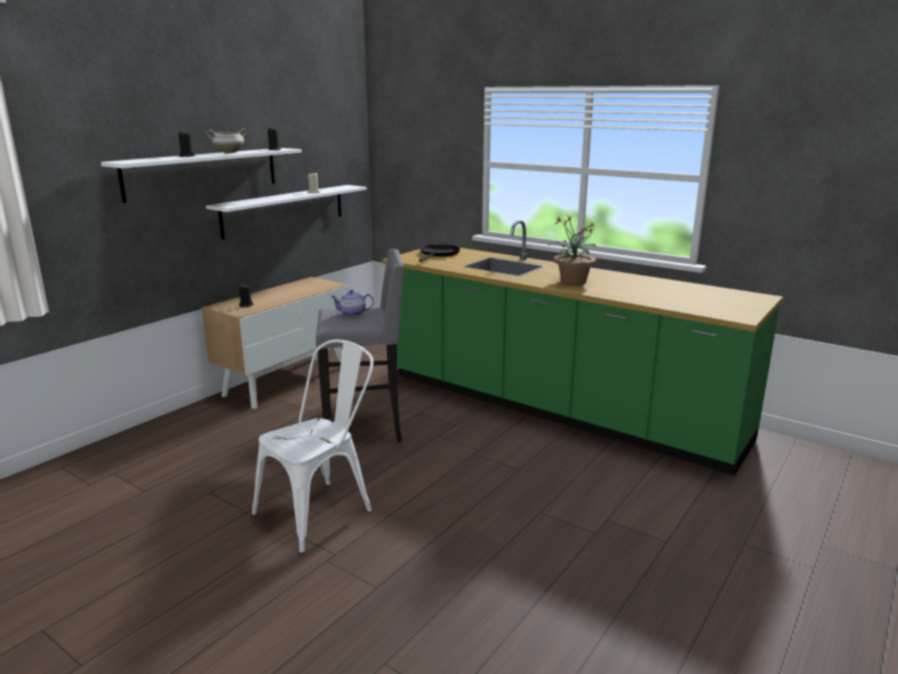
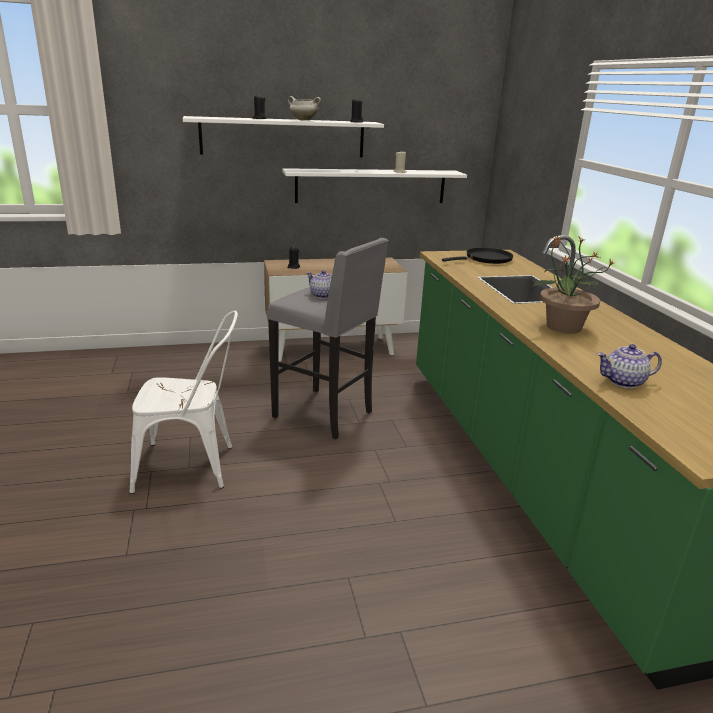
camera: 40 degrees right, 5 degrees up
none -> teapot [597,344,662,388]

